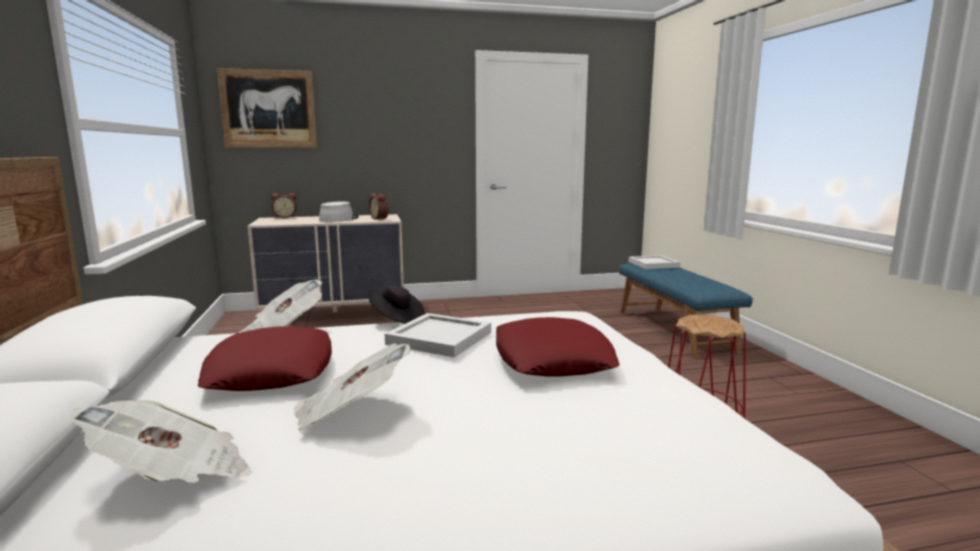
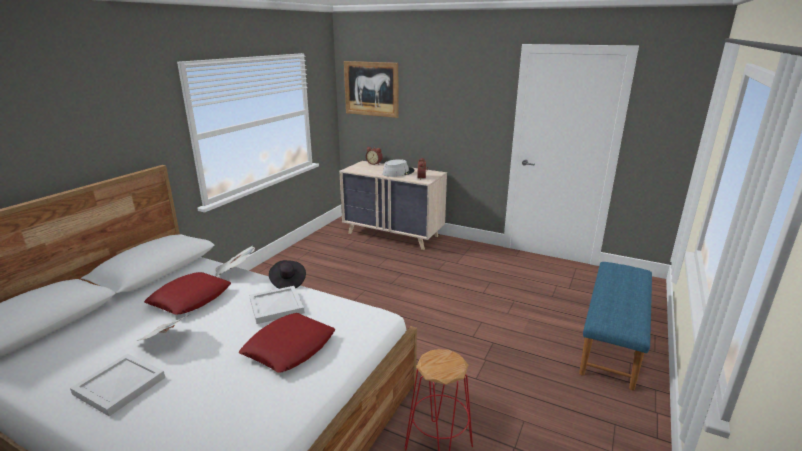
camera: 40 degrees right, 10 degrees up
newspaper [70,400,253,483] -> none
white tray [628,255,681,269] -> white tray moved to [70,354,165,416]

